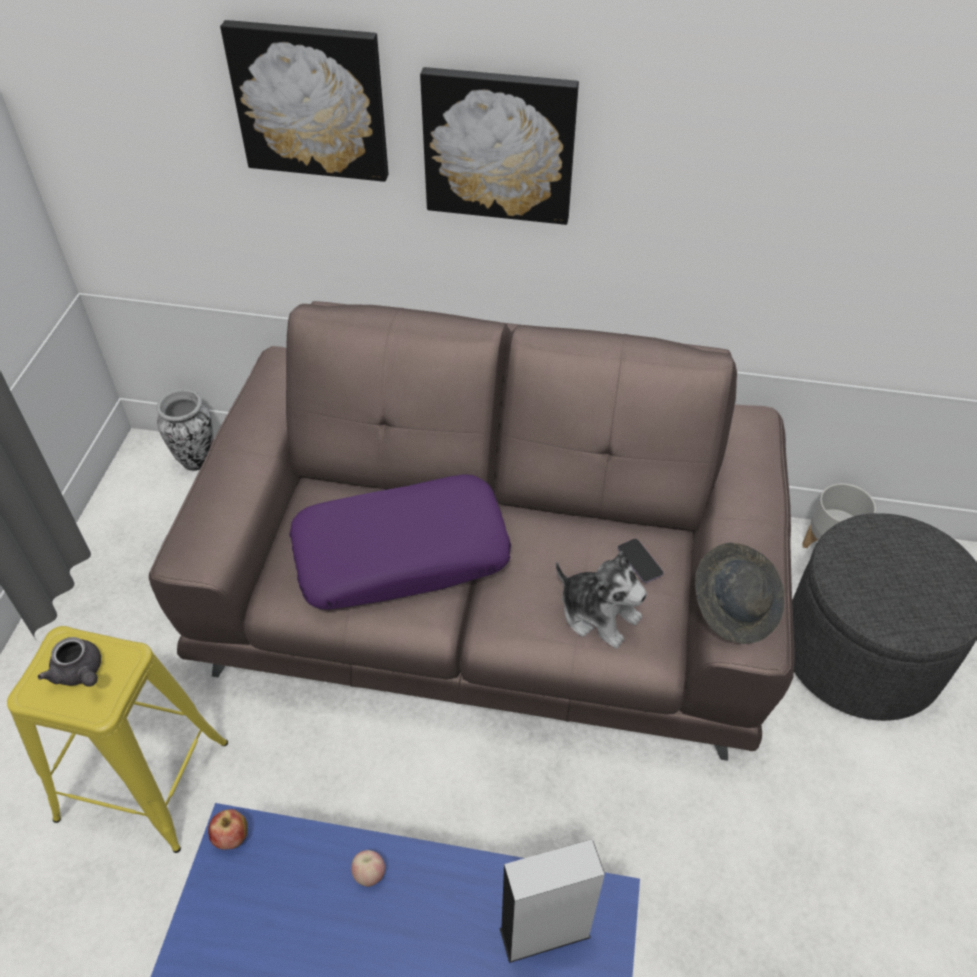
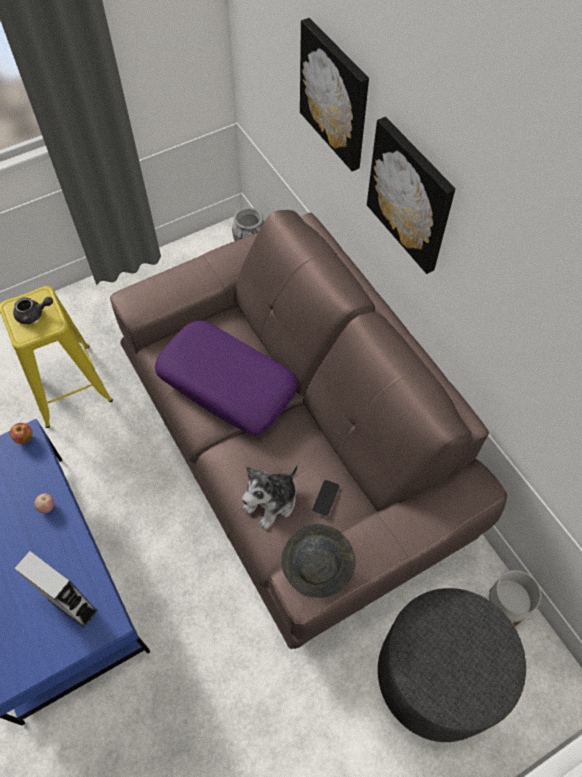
camera: 50 degrees right, 10 degrees up
grey teapot [38,637,101,687] -> grey teapot turned 105 degrees counterclockwise [13,297,53,324]
plush toy [556,551,647,649] -> plush toy turned 45 degrees clockwise [242,465,298,530]

